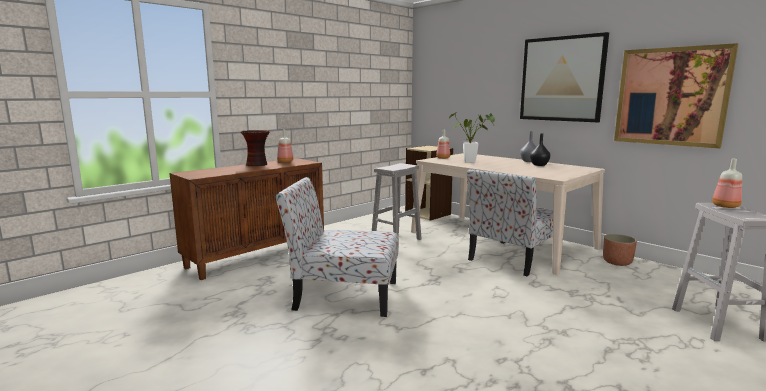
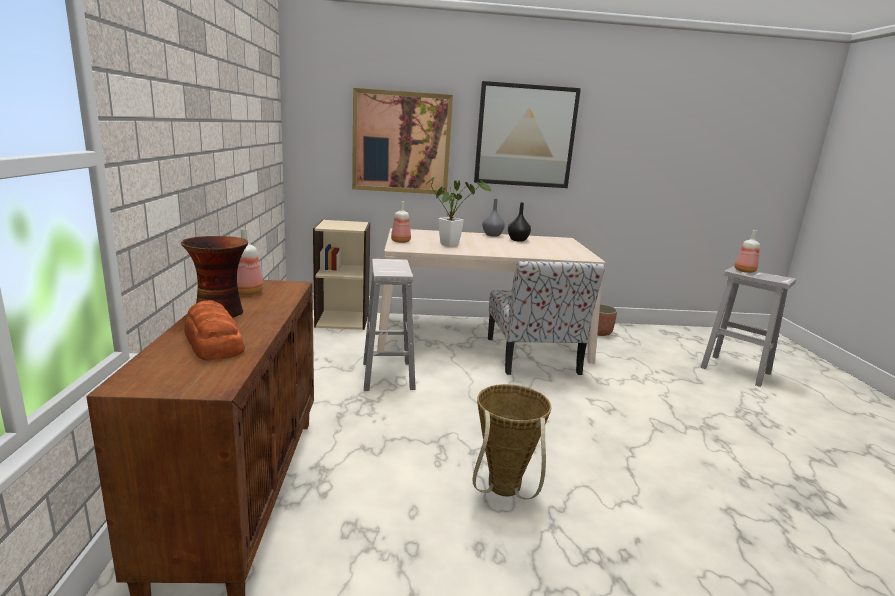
camera: 50 degrees left, 5 degrees up
chair [276,177,399,317] -> basket [473,384,552,499]
picture [614,43,738,148] -> picture moved to [352,88,453,195]
none -> bread [184,300,245,361]

